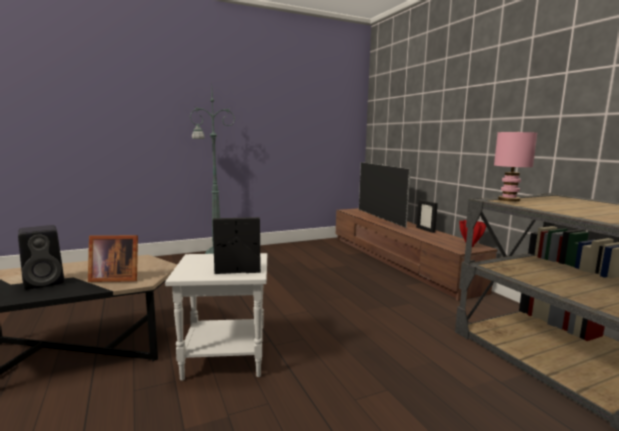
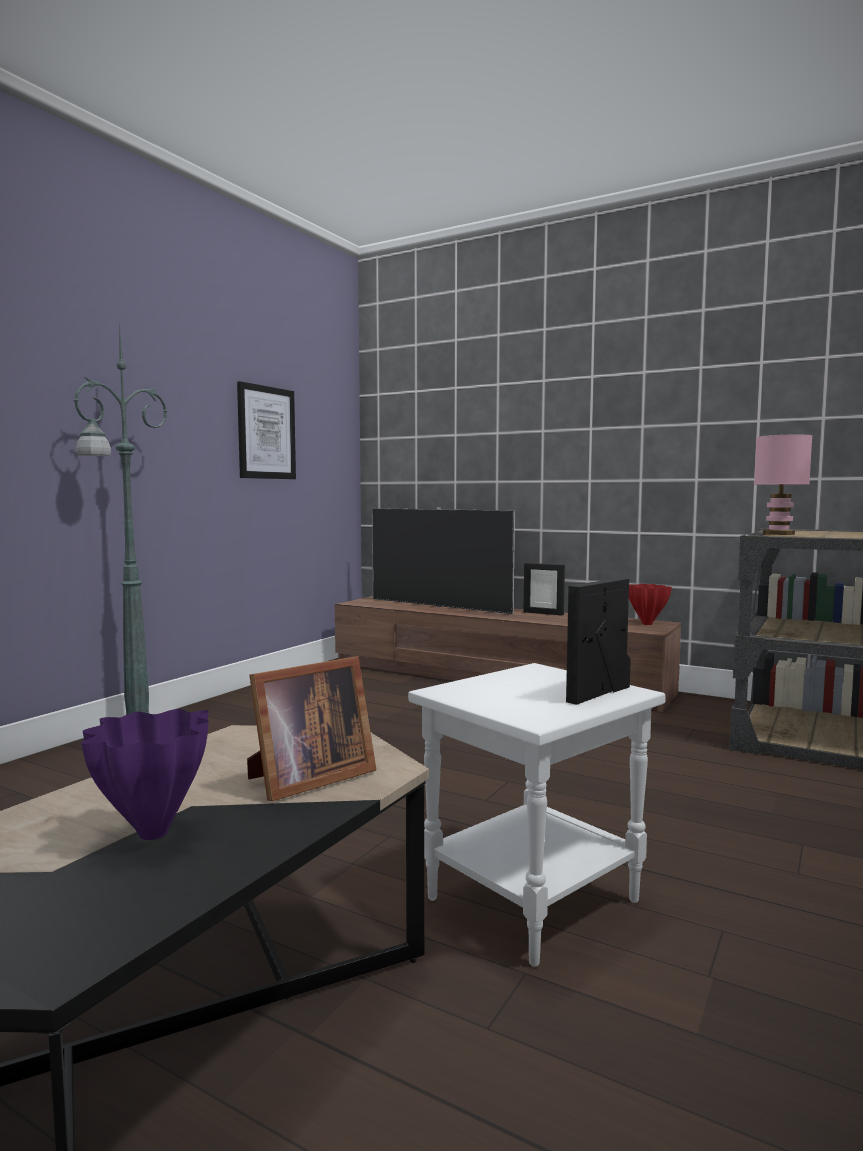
camera: 35 degrees left, 5 degrees down
black speaker [18,225,64,290] -> purple vase [81,709,209,840]
none -> picture [237,381,296,479]

